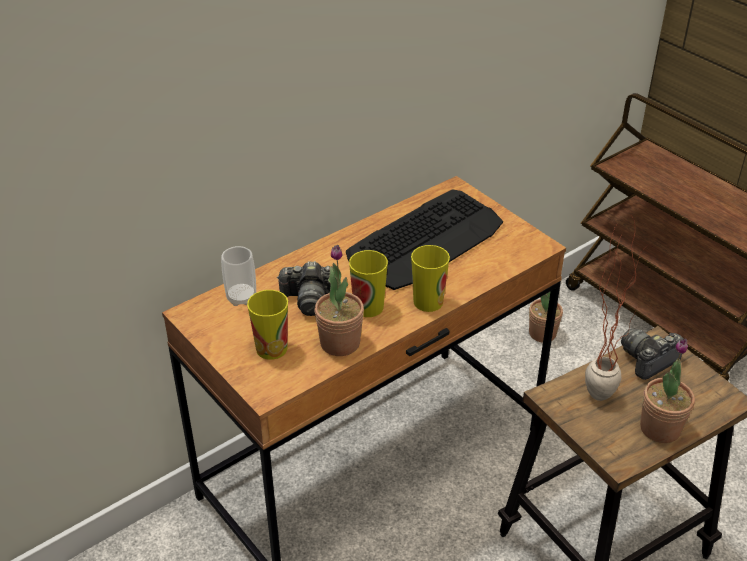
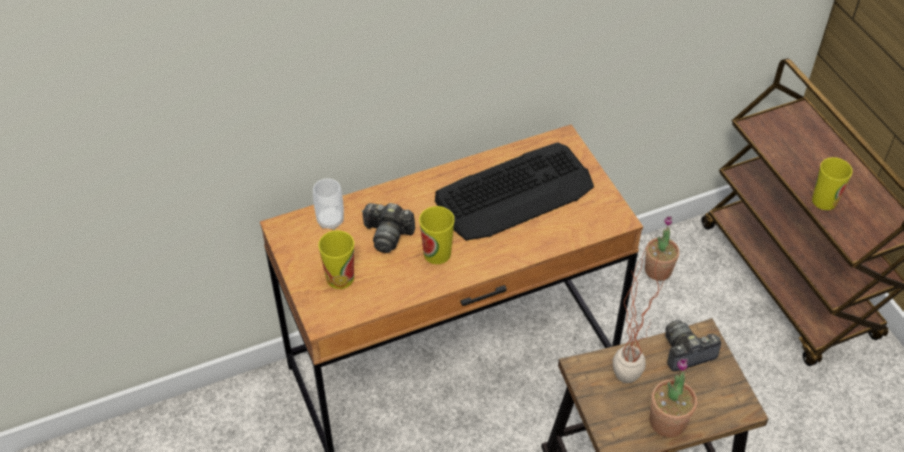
camera: 15 degrees right, 10 degrees up
potted plant [314,245,364,356] -> none
cup [411,245,450,312] -> cup moved to [812,157,853,210]

